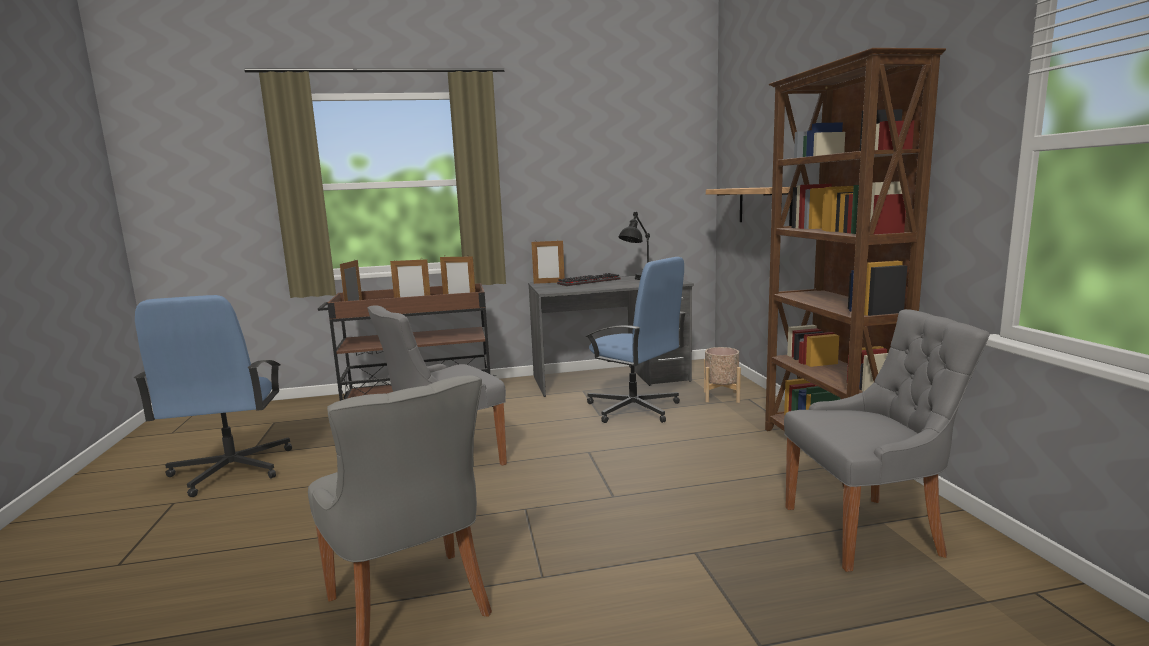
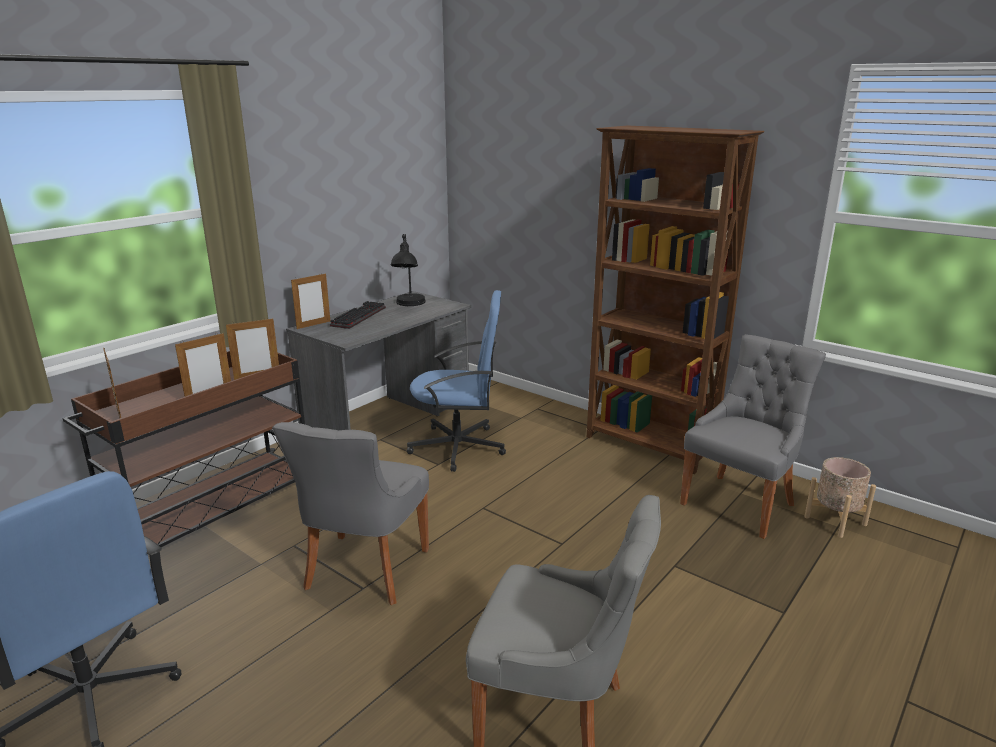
camera: 40 degrees left, 10 degrees up
beige planter [704,347,741,403] -> beige planter moved to [804,457,876,538]
shelf [706,187,793,226] -> none

